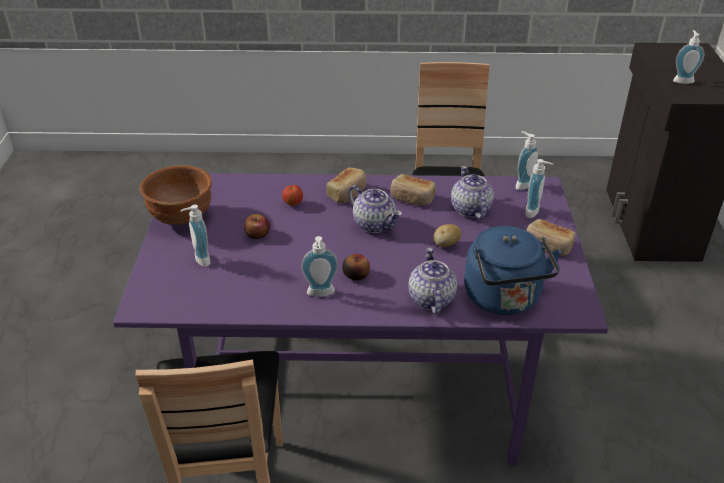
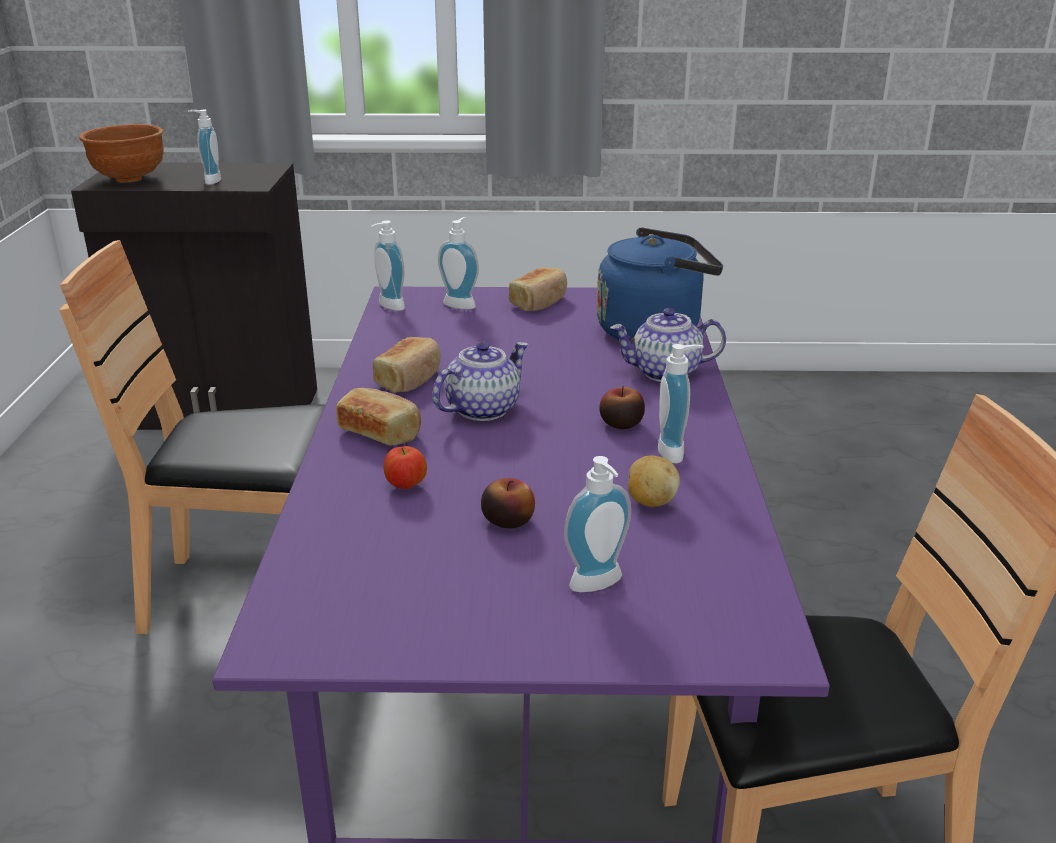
camera: 90 degrees left, 10 degrees down
brown bowl [140,165,212,225] -> brown bowl moved to [79,124,164,183]
potato [434,224,461,247] -> potato moved to [628,456,680,507]
teapot [451,166,494,219] -> none

